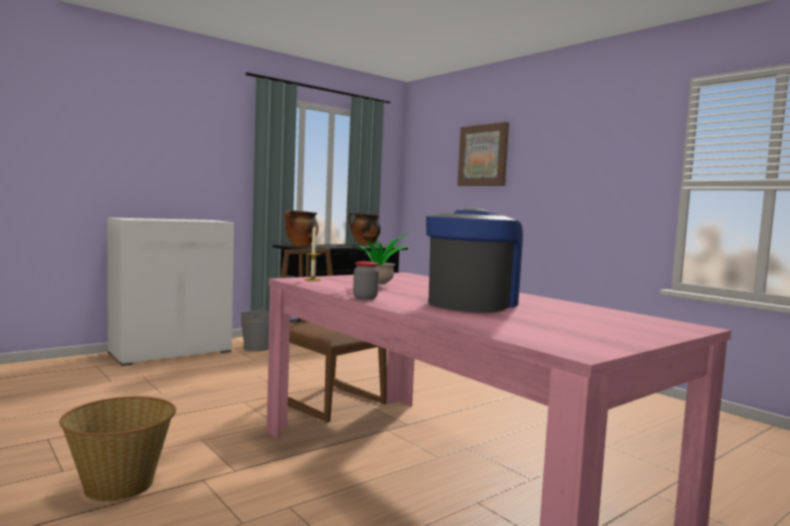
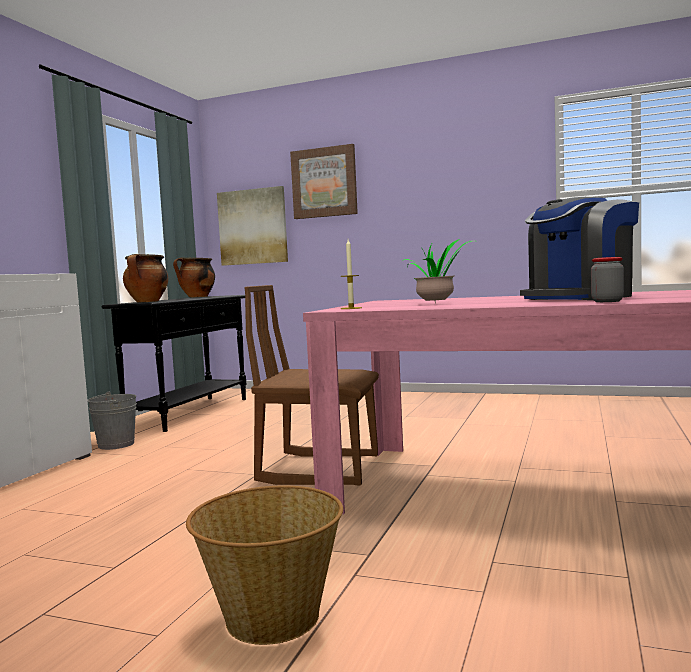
camera: 30 degrees left, 0 degrees up
jar [353,261,379,300] -> jar moved to [591,257,624,302]
coffee machine [426,208,523,313] -> coffee machine turned 120 degrees counterclockwise [520,197,639,300]
none -> picture [217,186,288,266]

